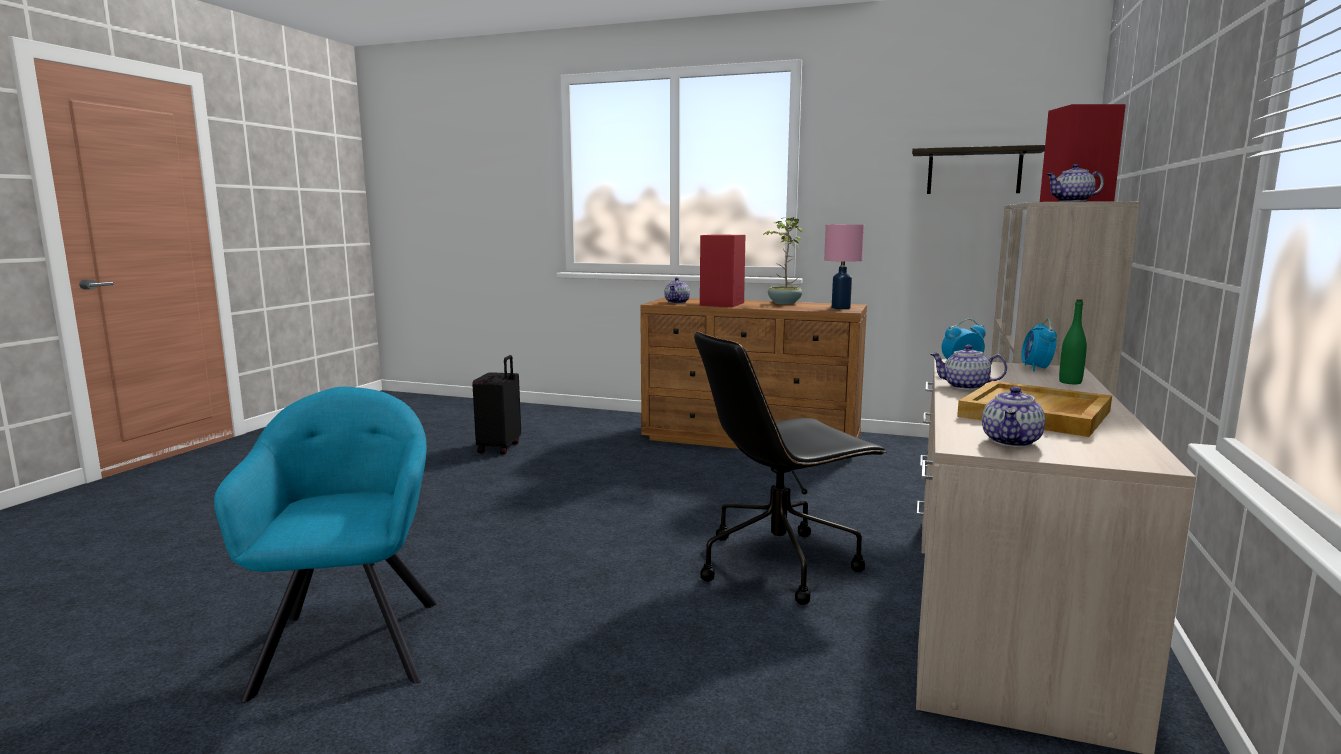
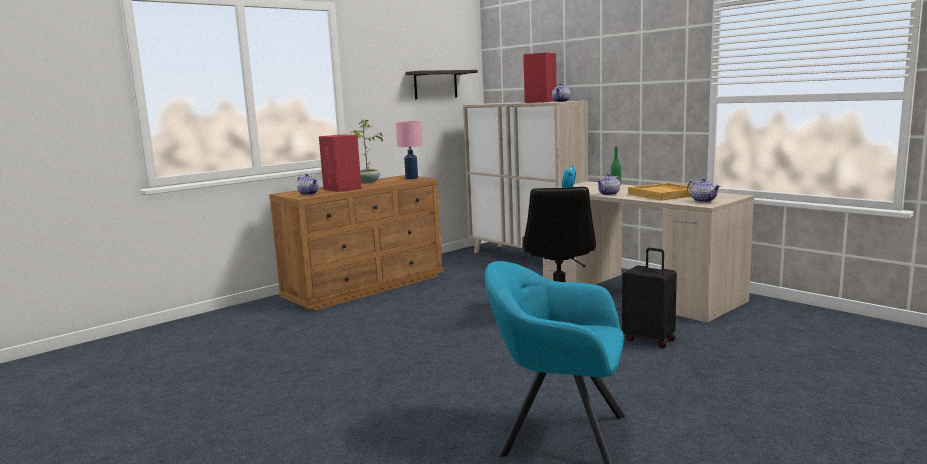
camera: 60 degrees left, 0 degrees up
black suitcase [472,355,521,454] -> black suitcase moved to [622,248,677,348]
alarm clock [1021,319,1057,371] -> none

